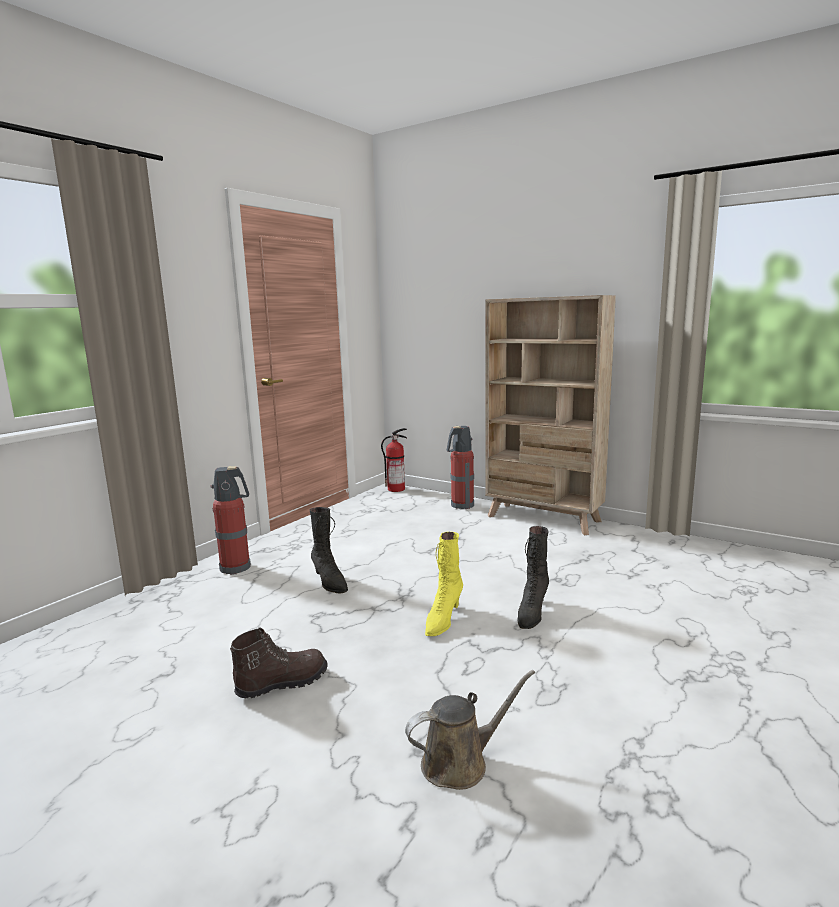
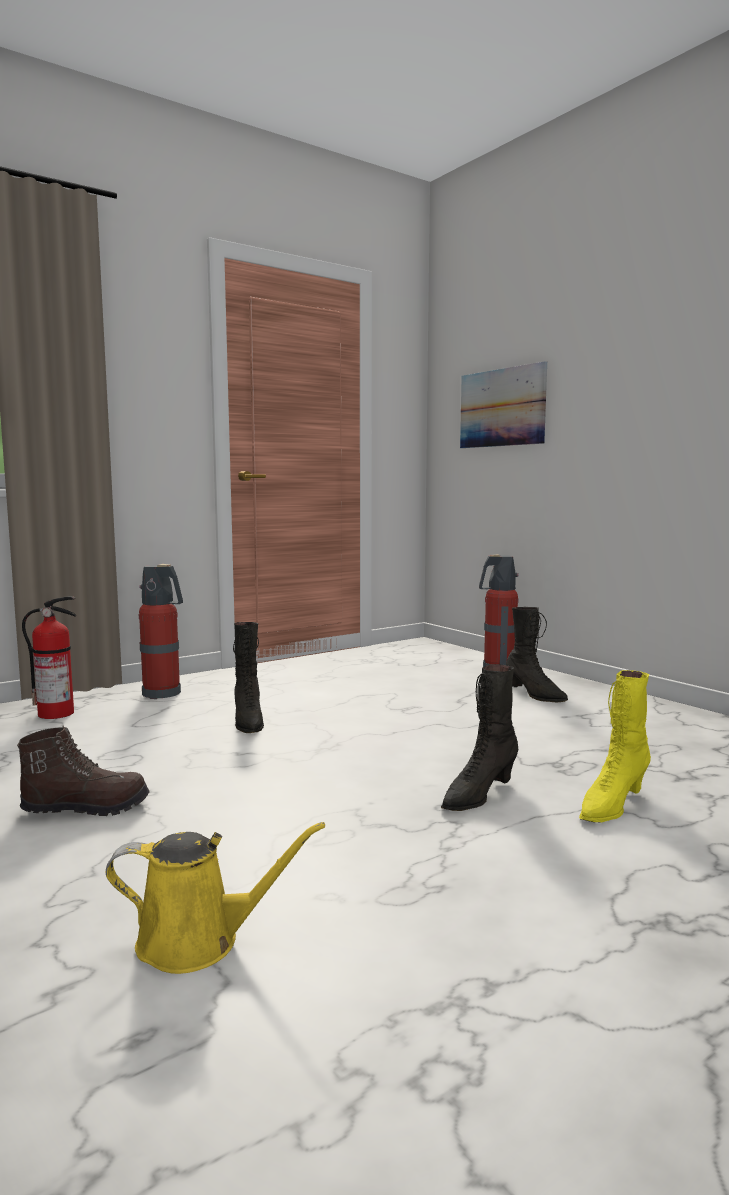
camera: 20 degrees right, 5 degrees down
fire extinguisher [381,428,407,492] -> fire extinguisher moved to [22,596,76,719]
brown watering can [405,670,535,790] -> yellow watering can [106,822,325,974]
yellow boot [425,532,463,636] -> yellow boot moved to [579,670,651,822]
beige bookcase [485,295,616,535] -> none
none -> picture [460,361,547,448]
none -> black boot [506,607,568,702]

